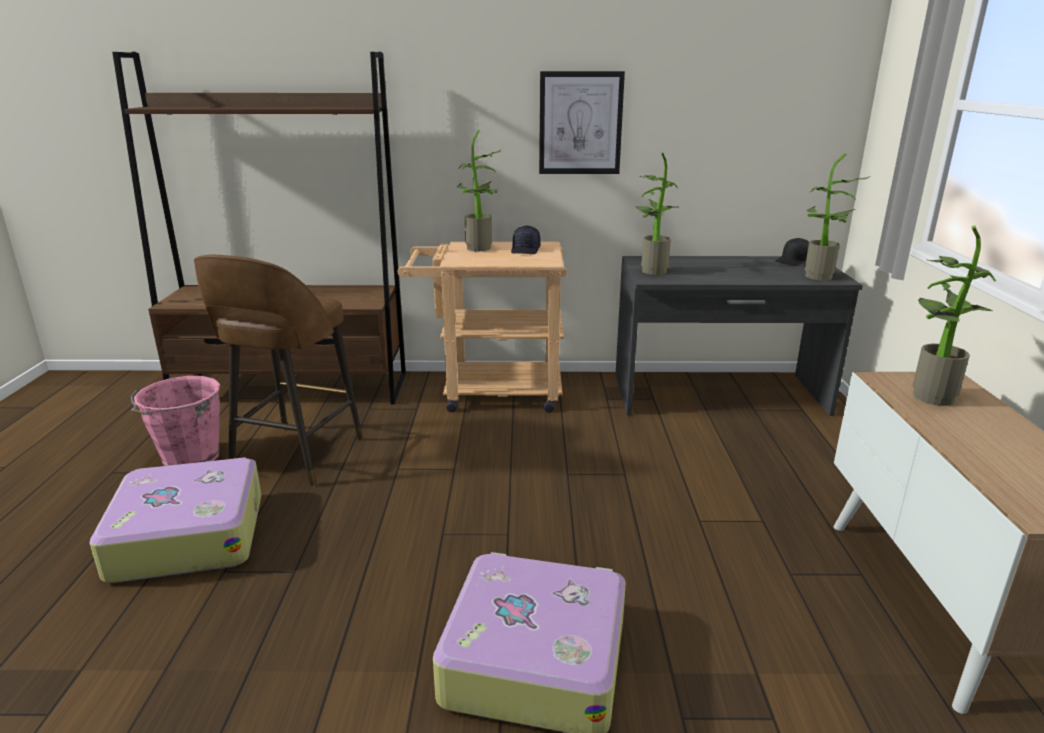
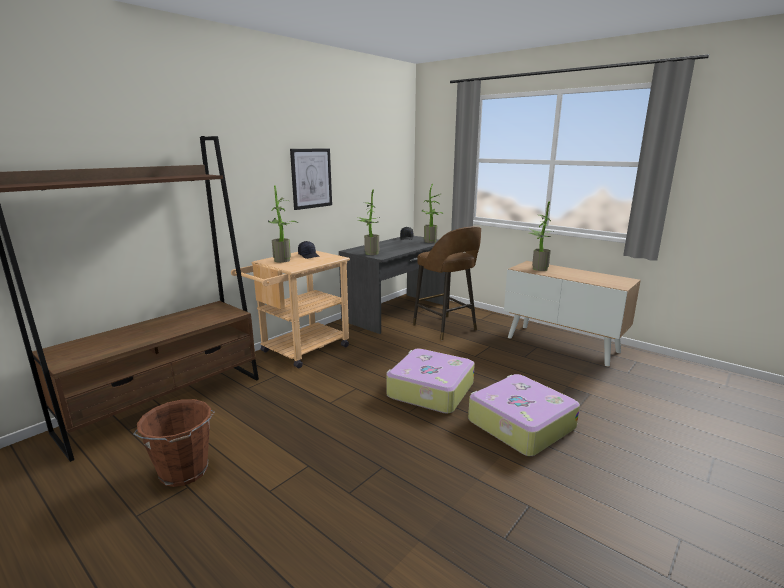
camera: 50 degrees left, 5 degrees down
suitcase [90,457,261,583] -> suitcase moved to [386,348,475,413]
pink bucket [131,376,220,466] -> brown bucket [133,399,215,487]
brown stool [194,255,363,487] -> brown stool moved to [413,226,481,340]

